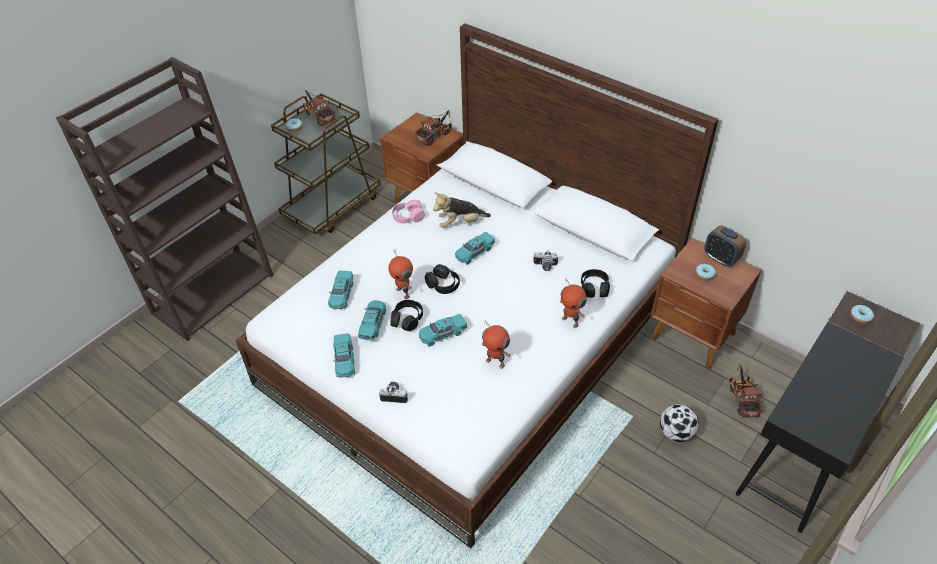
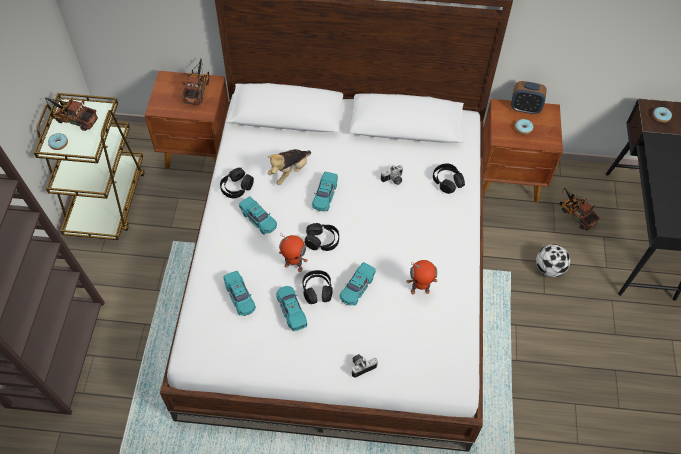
camera: 35 degrees left, 10 degrees up
turquoise toy car [333,333,355,377] -> turquoise toy car moved to [239,196,277,235]
pink headphones [392,200,425,224] -> black headphones [220,168,254,198]
toy robot [560,278,587,328] -> none

